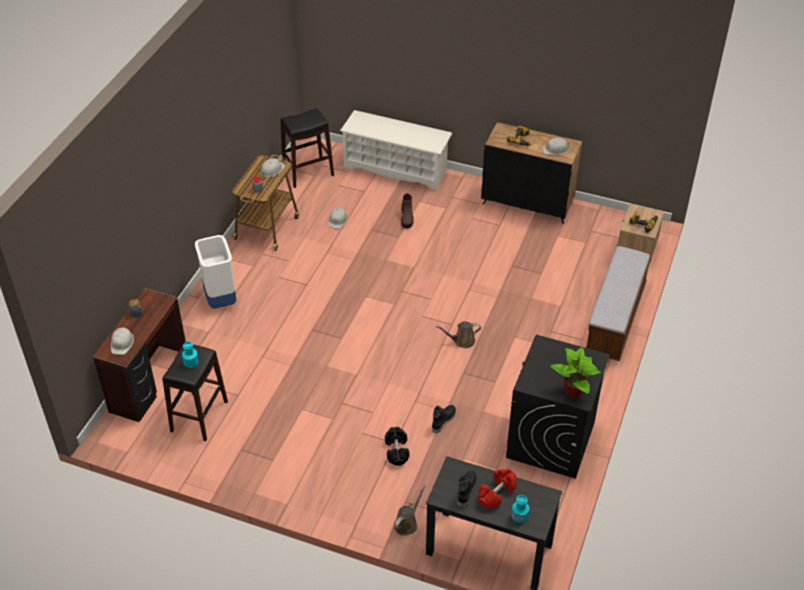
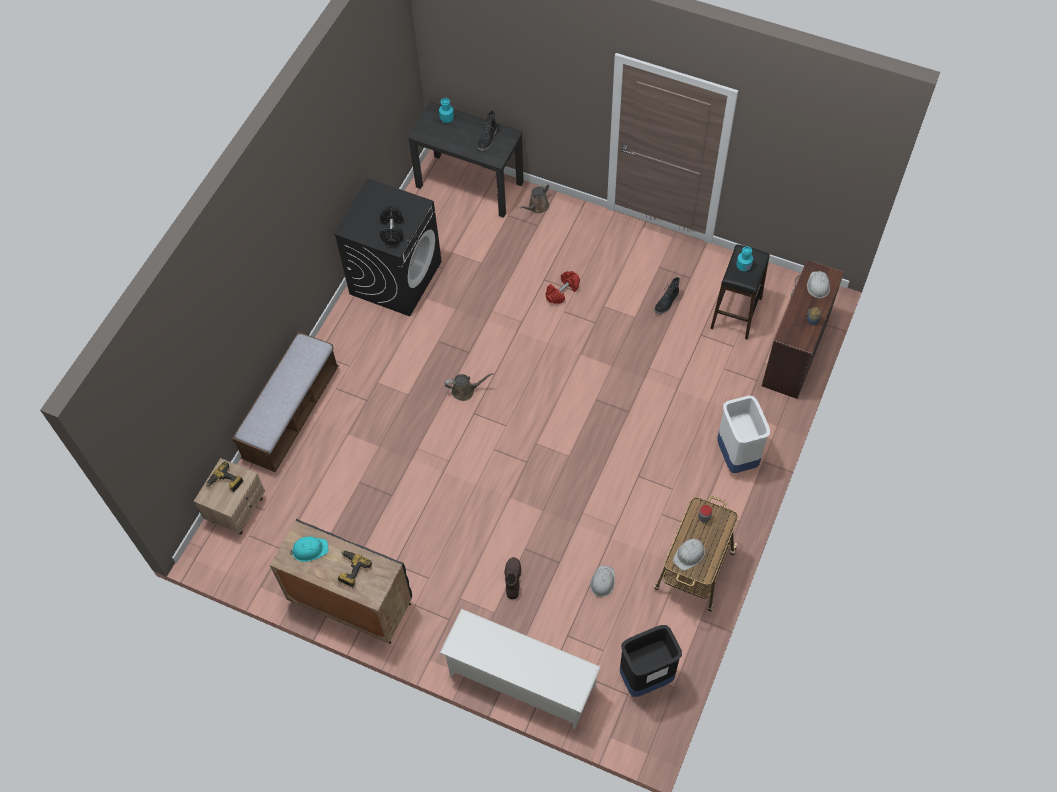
camera: 175 degrees left, 15 degrees up
black stool [280,108,334,188] -> black trash can [620,625,682,697]
black dumbbell [385,427,409,466] -> black dumbbell moved to [380,206,403,246]
black boot [432,405,456,433] -> black boot moved to [654,277,680,314]
red dumbbell [478,468,517,508] -> red dumbbell moved to [546,271,580,304]
white hard hat [542,138,569,155] -> turquoise hard hat [290,537,328,562]
potted plant [550,347,601,397] -> none

